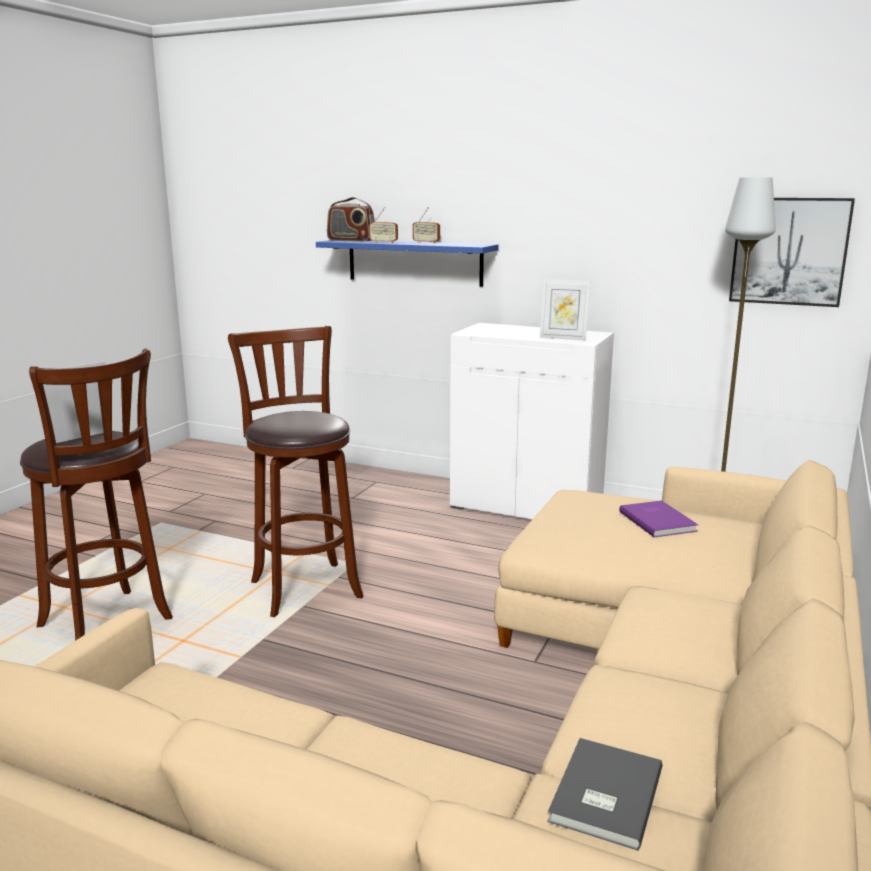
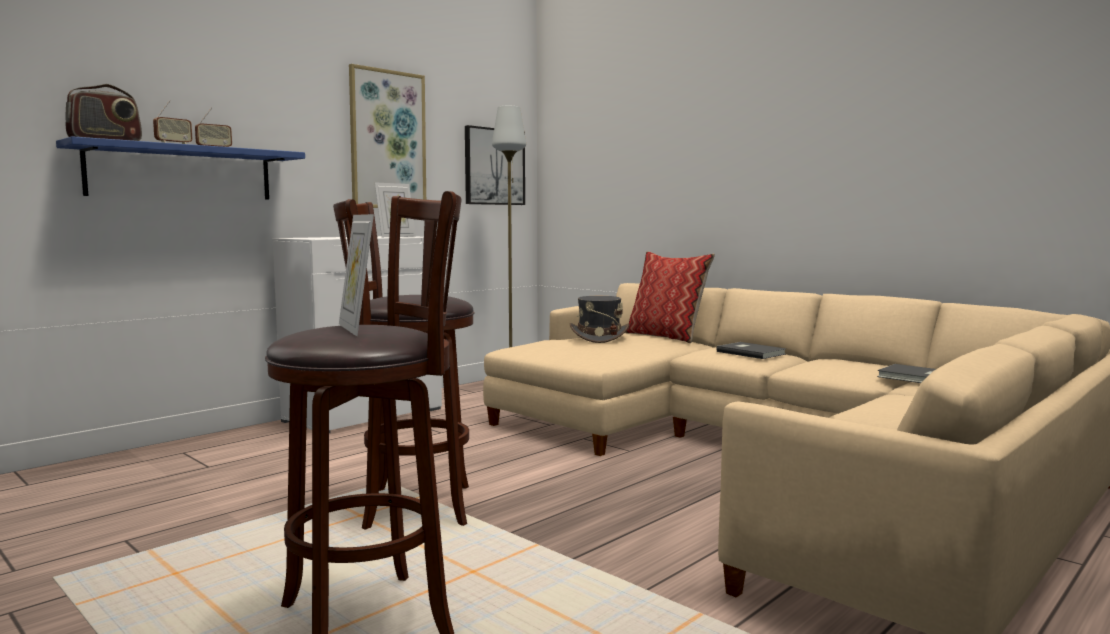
camera: 70 degrees left, 10 degrees down
purple book [619,500,698,537] -> grey hat [570,296,629,343]
none -> picture [349,64,426,208]
none -> pillow [625,252,715,343]
none -> grey book [716,342,786,359]

